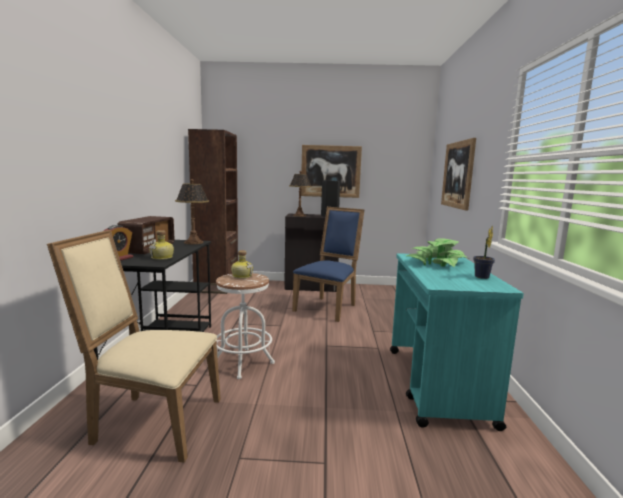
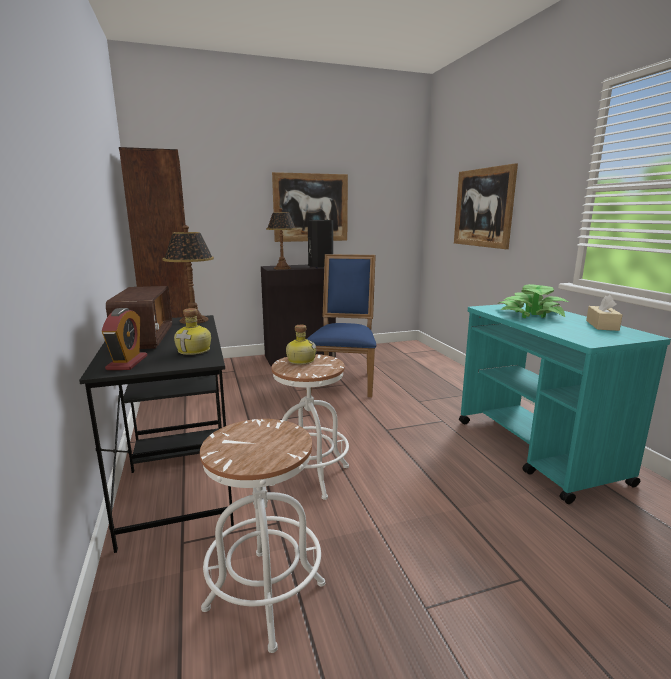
camera: 20 degrees left, 5 degrees up
beige chair [47,230,221,463] -> white stool [200,419,325,653]
potted plant [473,226,495,279] -> beige tissue box [586,295,623,331]

